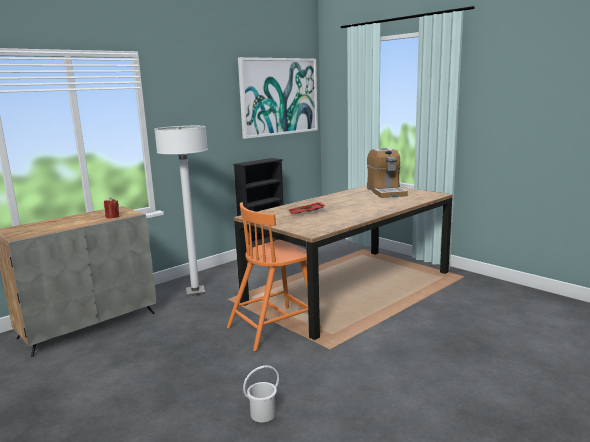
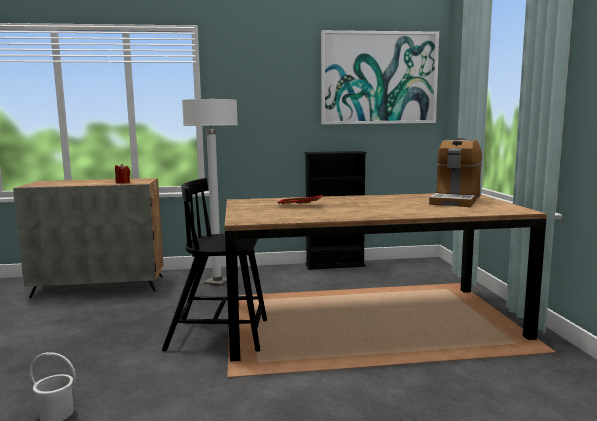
camera: 35 degrees right, 5 degrees down
orange chair [227,202,321,351] -> black chair [162,178,267,352]

